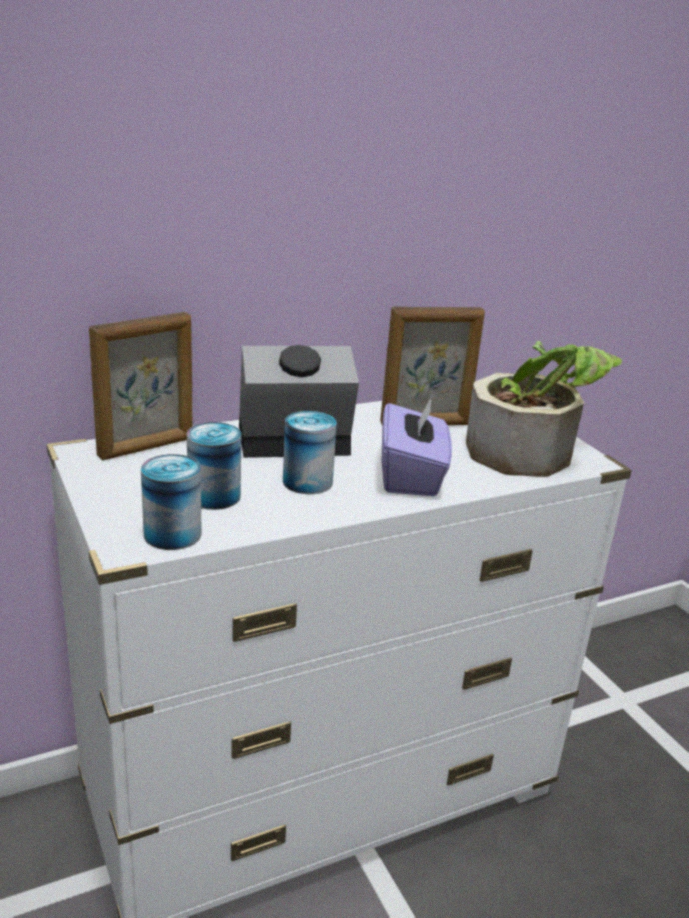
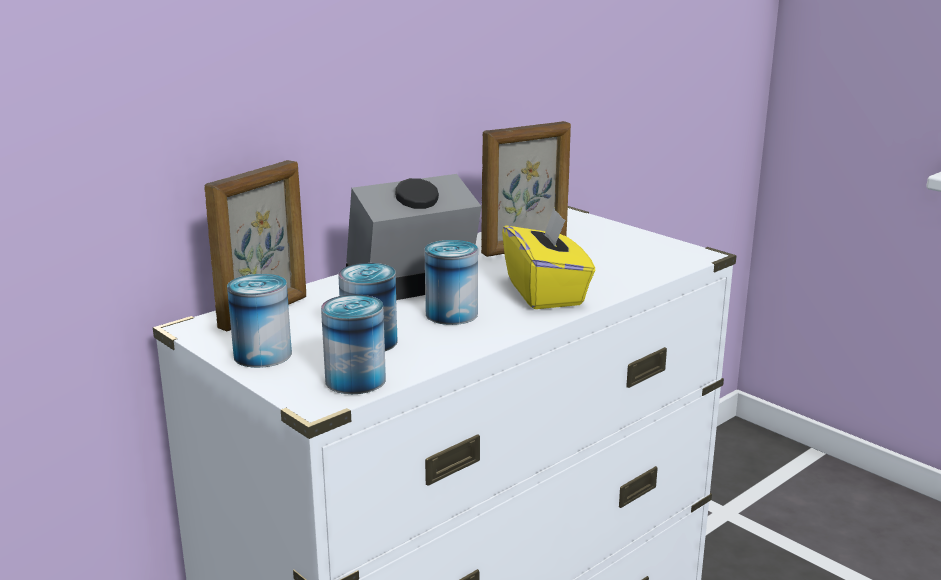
camera: 15 degrees left, 5 degrees down
purple tissue box [382,396,452,496] -> yellow tissue box [502,207,595,309]
potted plant [466,341,622,477] -> none
none -> can [227,274,292,368]

